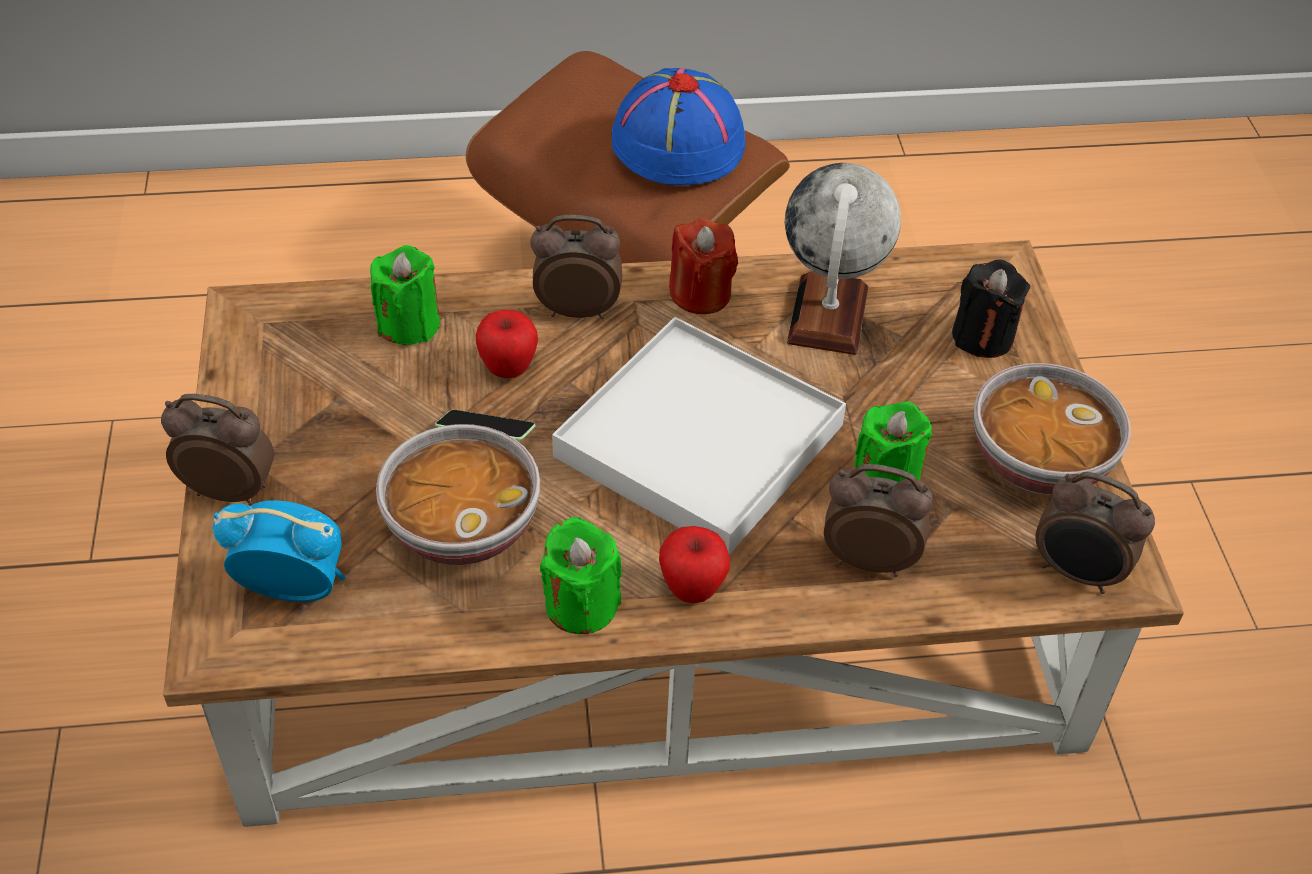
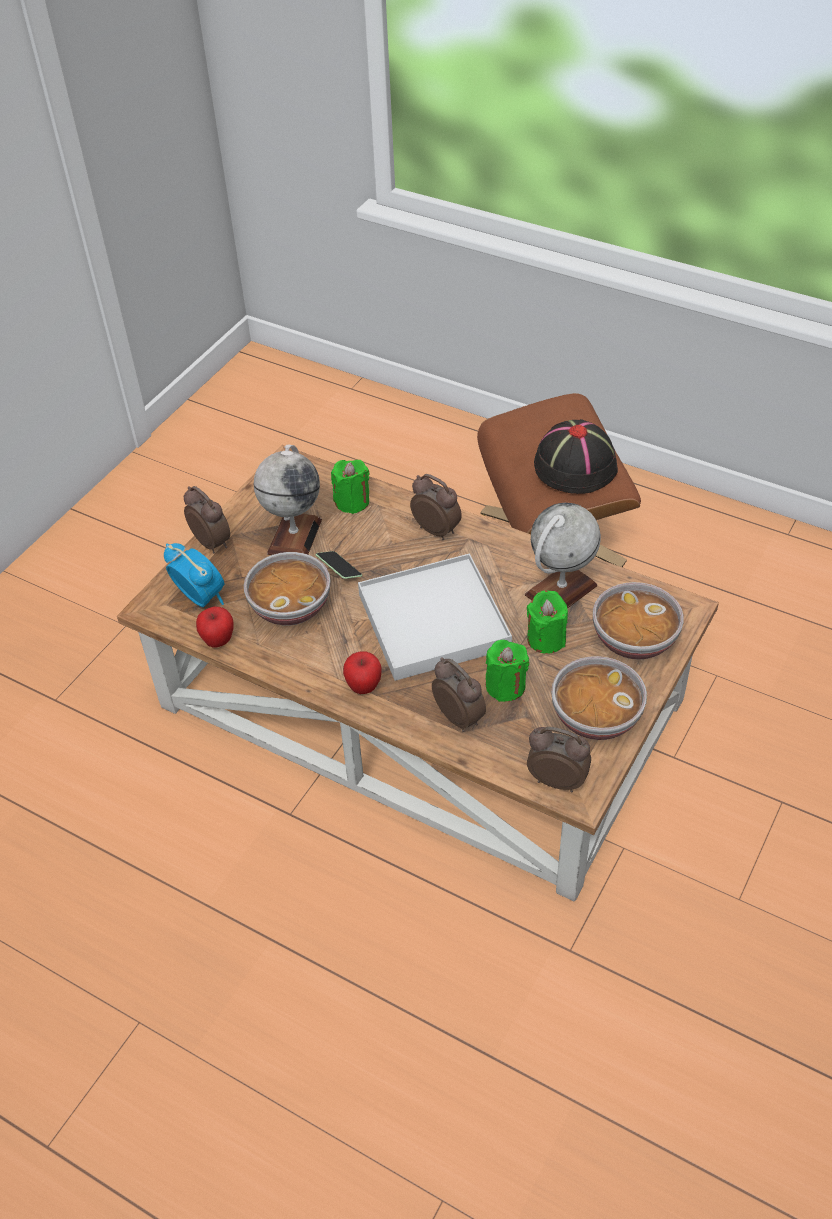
camera: 40 degrees right, 0 degrees up
apple [476,310,538,378] -> apple moved to [196,606,234,647]
green candle [540,517,622,634] -> green candle moved to [527,590,568,654]
blue hat [611,68,745,185] -> black hat [534,419,618,494]
red candle [669,218,738,314] -> none
black candle [952,260,1030,358] -> bowl [593,582,684,659]
alarm clock [1035,472,1155,594] -> alarm clock turned 135 degrees clockwise [527,727,591,792]
none -> globe [254,444,322,555]

